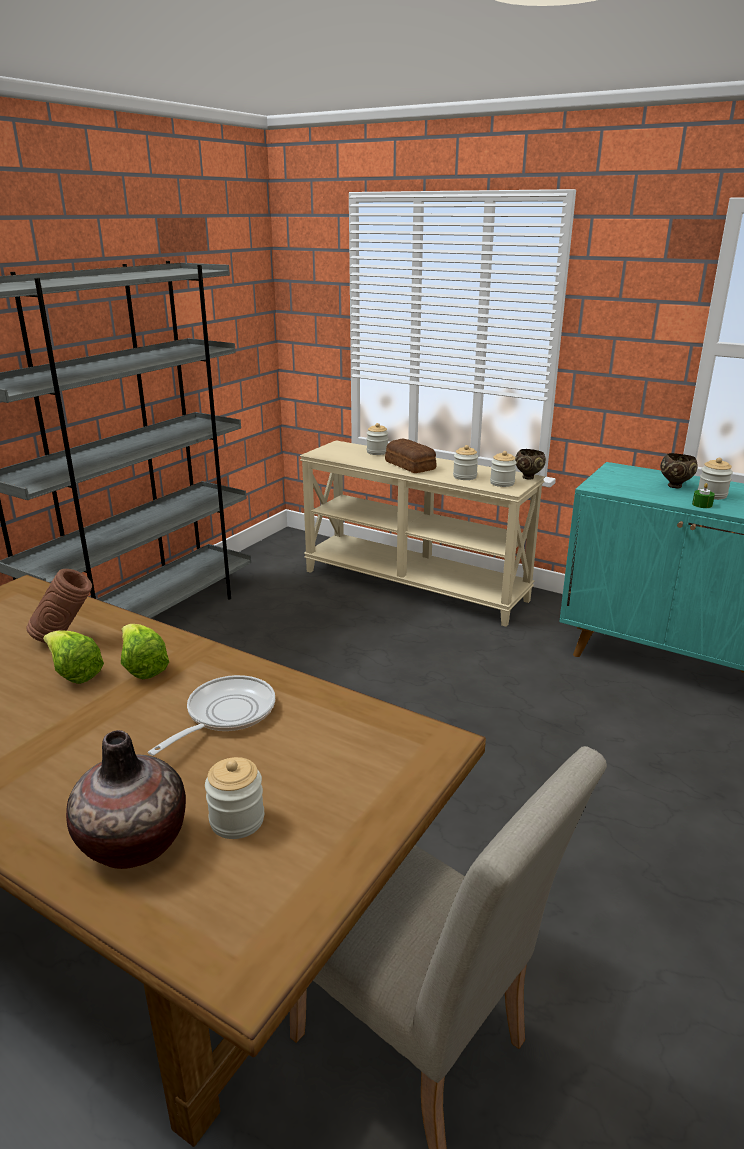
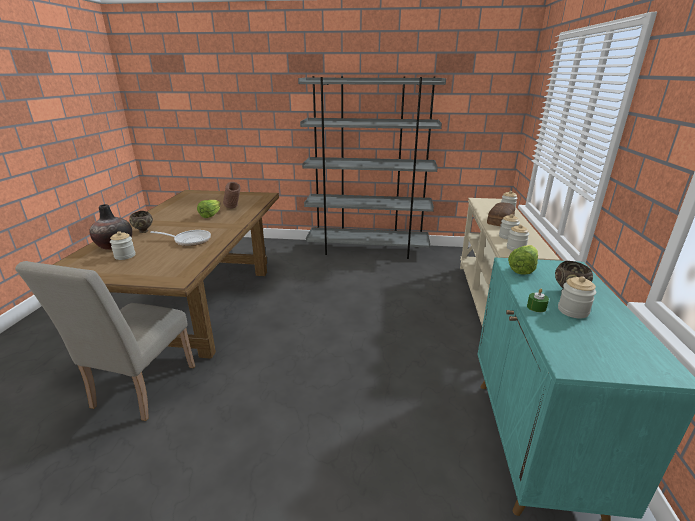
camera: 65 degrees right, 0 degrees up
lettuce [121,624,169,679] -> lettuce moved to [508,245,538,275]
brown bowl [515,449,546,480] -> brown bowl moved to [129,211,153,233]

